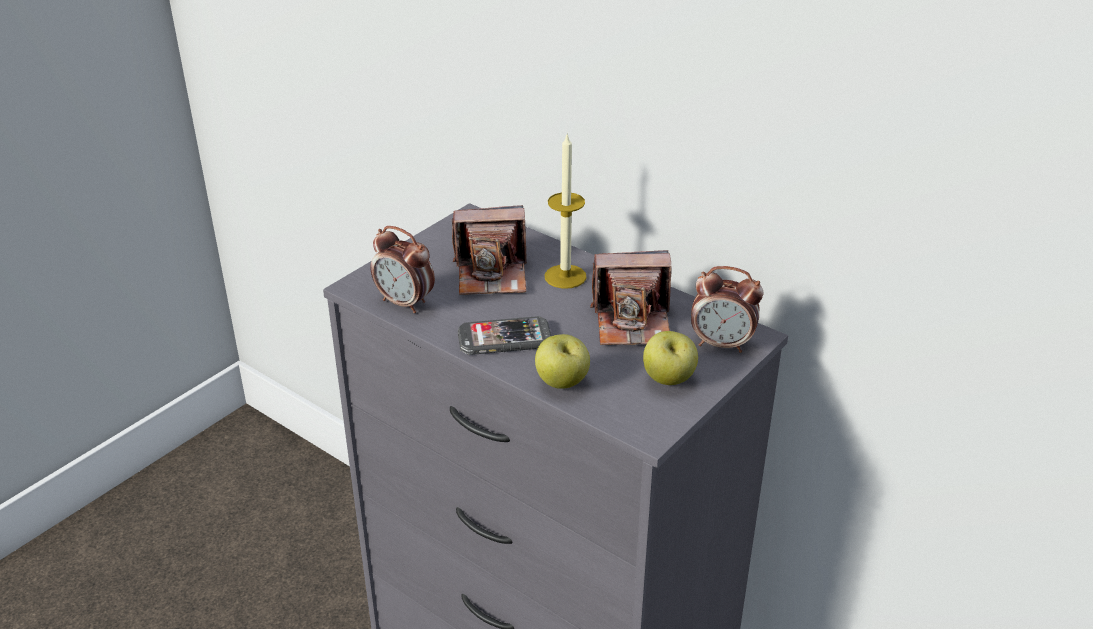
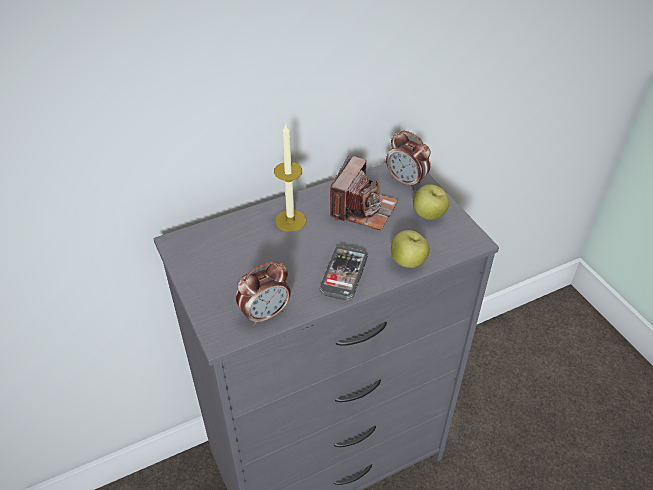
camera: 65 degrees left, 10 degrees up
camera [452,205,527,295] -> none
alarm clock [691,266,763,353] -> alarm clock turned 90 degrees clockwise [386,130,431,190]

